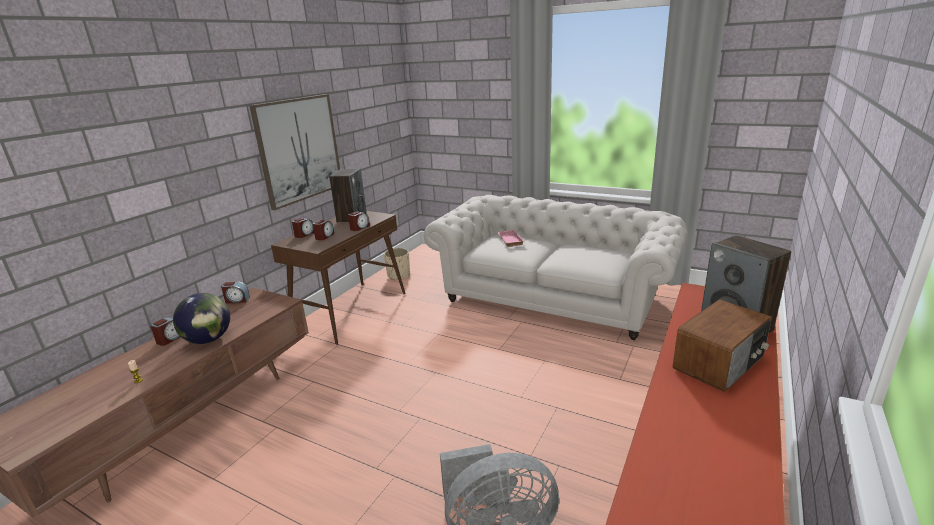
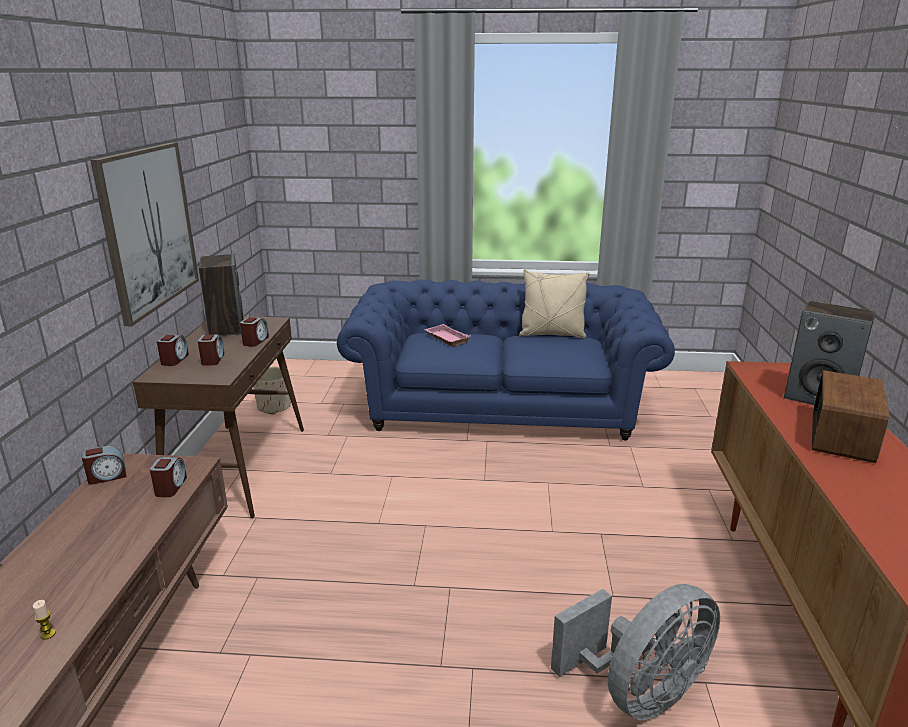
camera: 25 degrees left, 0 degrees up
alarm clock [150,318,180,346] -> alarm clock moved to [150,457,187,497]
globe [173,293,230,344] -> none
white sofa [424,195,687,340] -> blue sofa [337,280,675,440]
none -> beige pillow [519,269,589,338]

